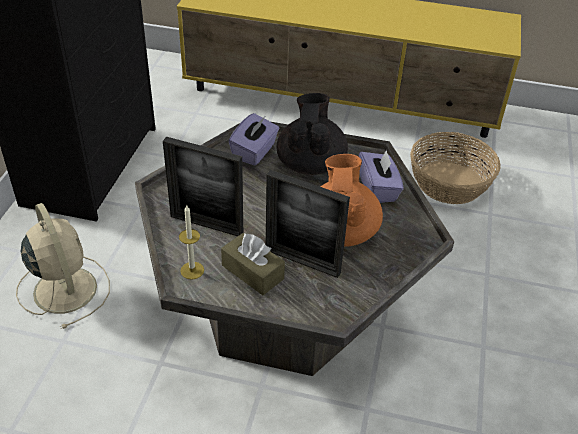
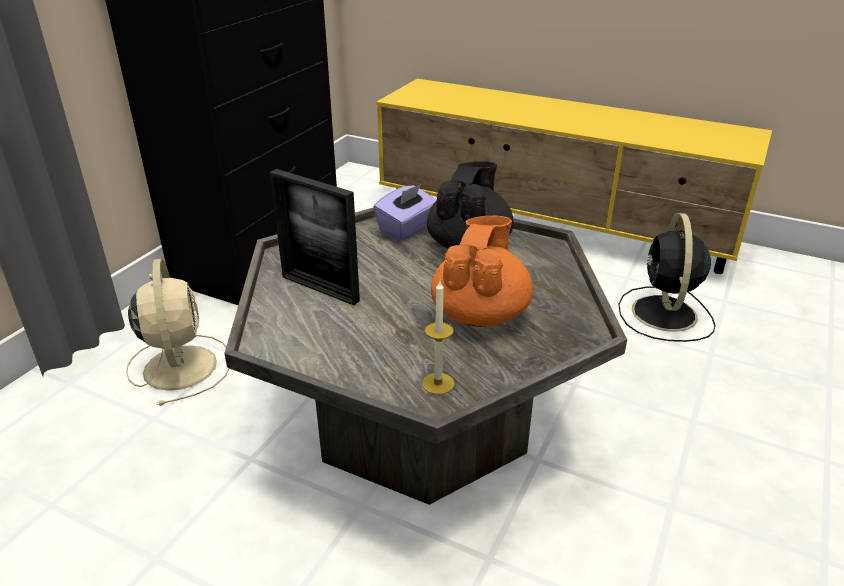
camera: 15 degrees right, 10 degrees down
candle [179,205,204,280] -> candle moved to [422,281,454,395]
brown tissue box [221,233,285,295] -> none
picture frame [266,170,350,278] -> none
purple tissue box [359,149,404,203] -> none
basket [410,132,501,204] -> black fan [618,213,716,342]

